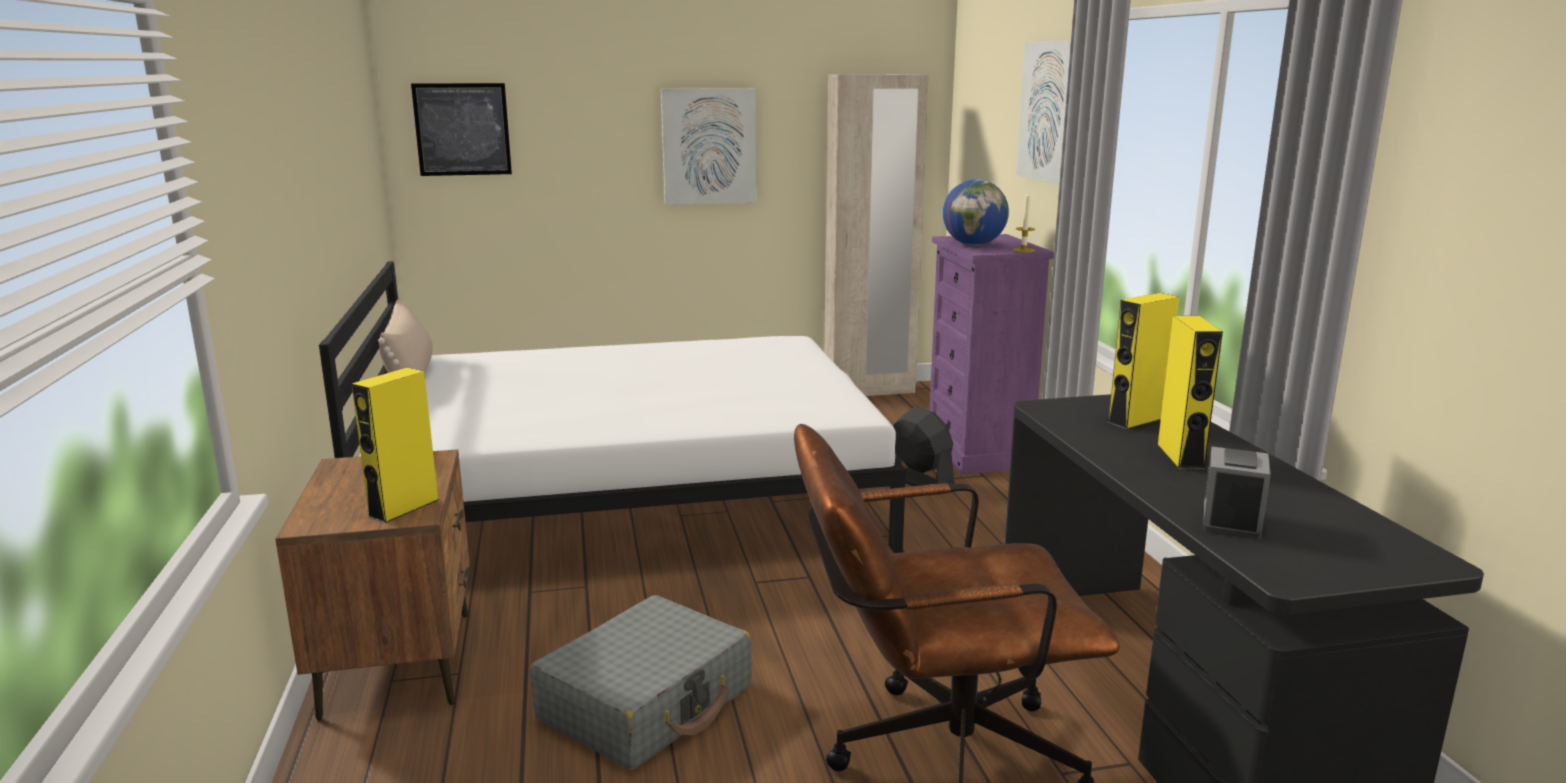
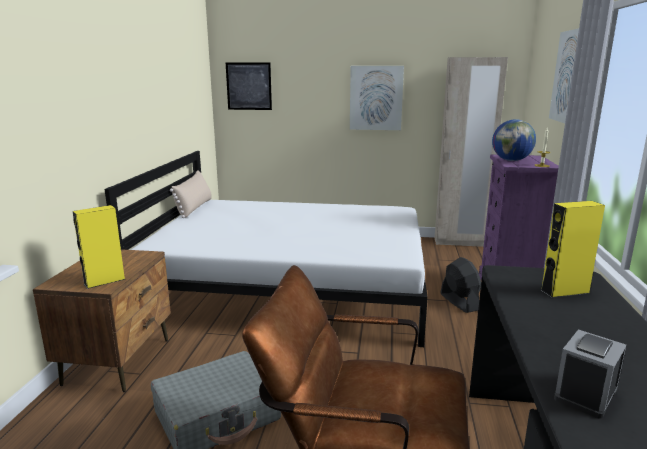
camera: 20 degrees right, 0 degrees up
yellow speaker [1157,315,1223,469] -> none

